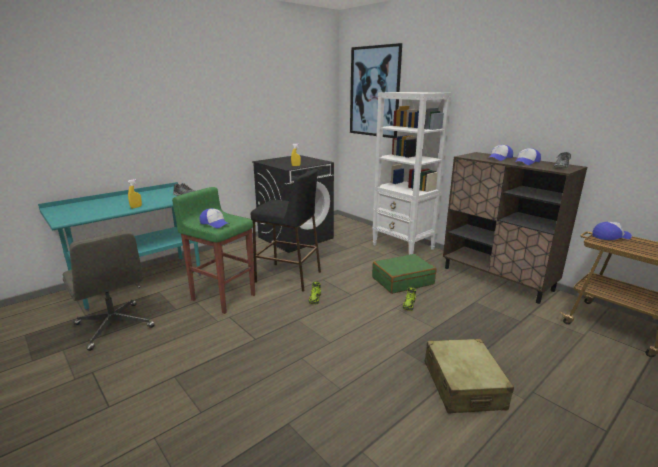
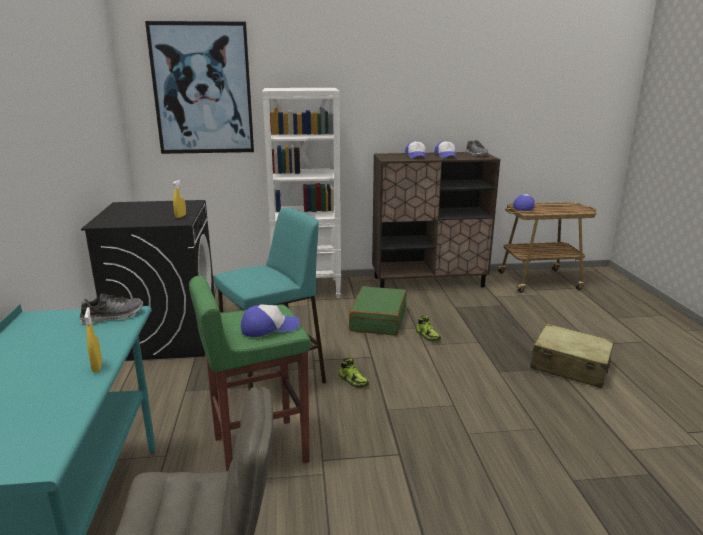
camera: 55 degrees left, 0 degrees up
black stool [251,169,321,292] -> turquoise stool [214,208,326,390]

